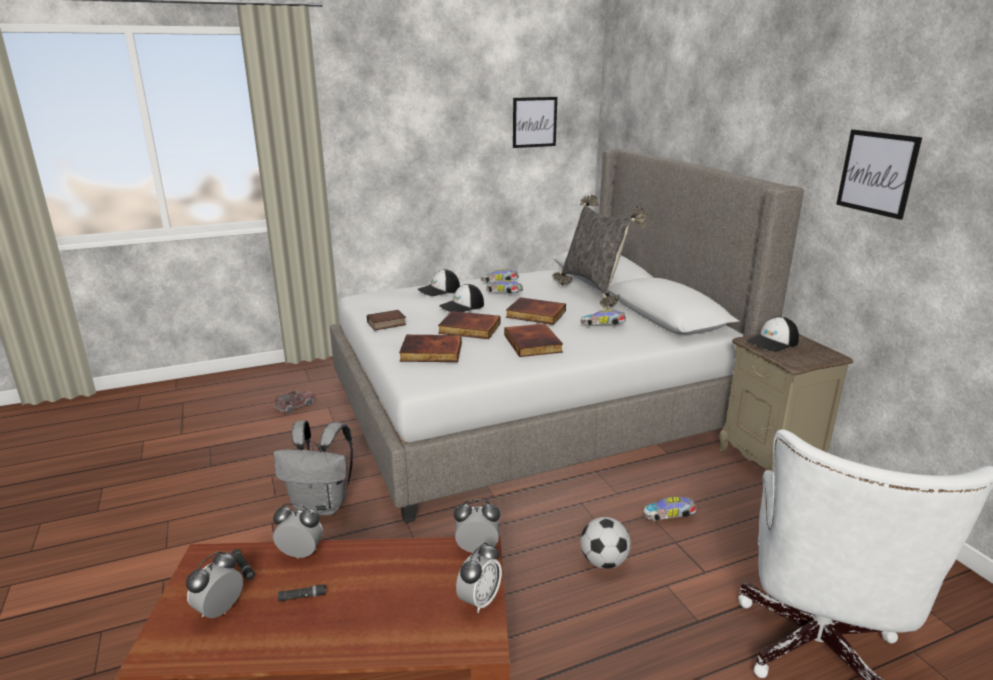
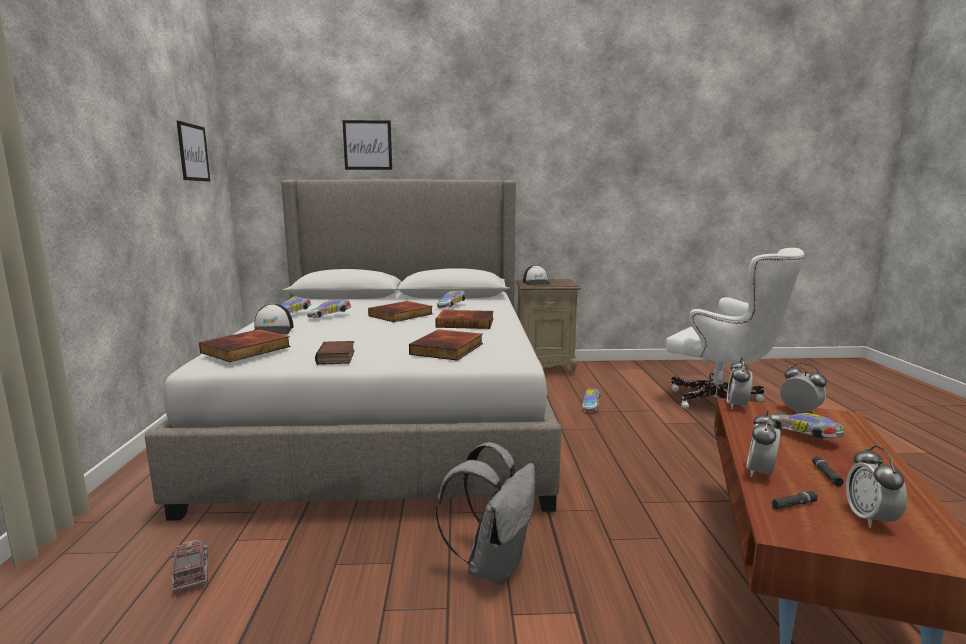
camera: 70 degrees left, 10 degrees down
alarm clock [186,551,243,618] -> alarm clock turned 45 degrees clockwise [846,445,907,528]
book [438,311,501,339] -> book moved to [199,329,291,362]
cap [439,284,484,312] -> none
pillow [552,194,646,309] -> none
football [580,517,631,569] -> none
picture [836,130,922,220] -> picture moved to [342,120,392,170]
none -> toy car [771,413,844,439]

